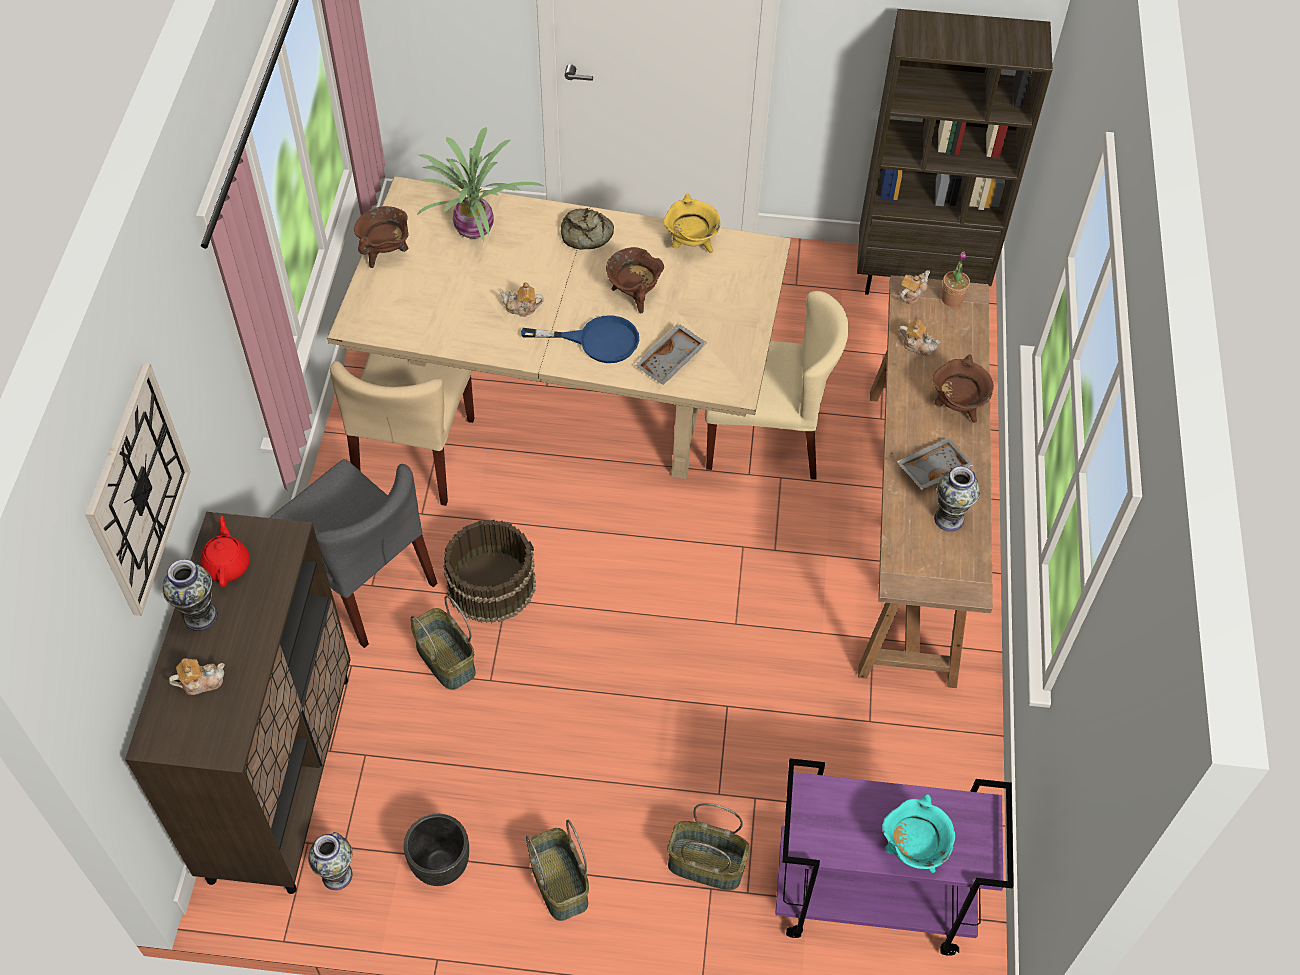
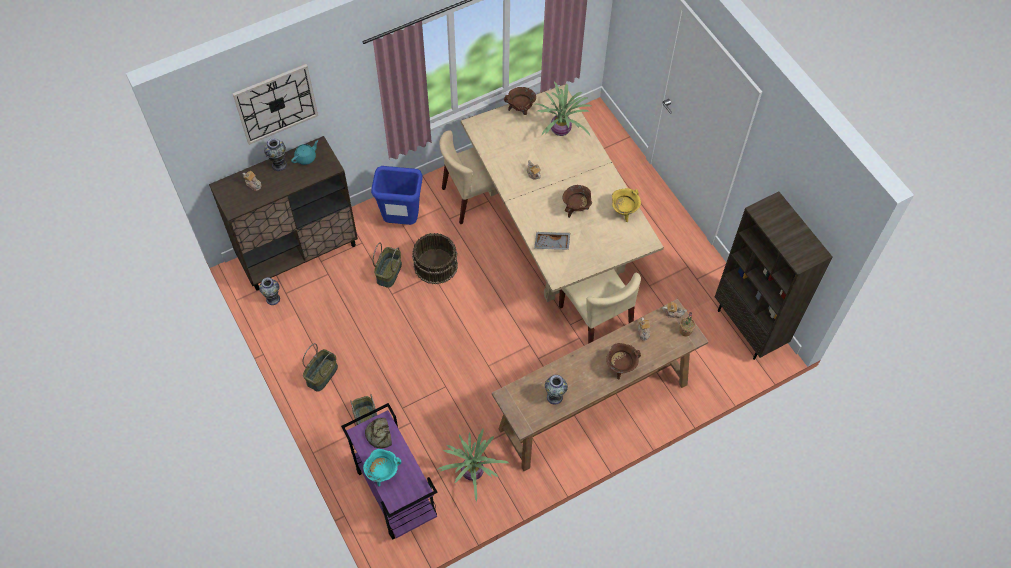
camera: 55 degrees right, 5 degrees up
red teapot [200,516,250,587] -> turquoise teapot [291,140,318,165]
grey chair [269,459,437,648] -> blue trash can [371,166,423,225]
black planter [404,814,469,886] -> none
blue frying pan [521,315,639,363] -> none
bread [561,208,614,249] -> bread moved to [365,418,392,448]
grey tray [896,437,974,490] -> none
none -> potted plant [437,429,509,502]

